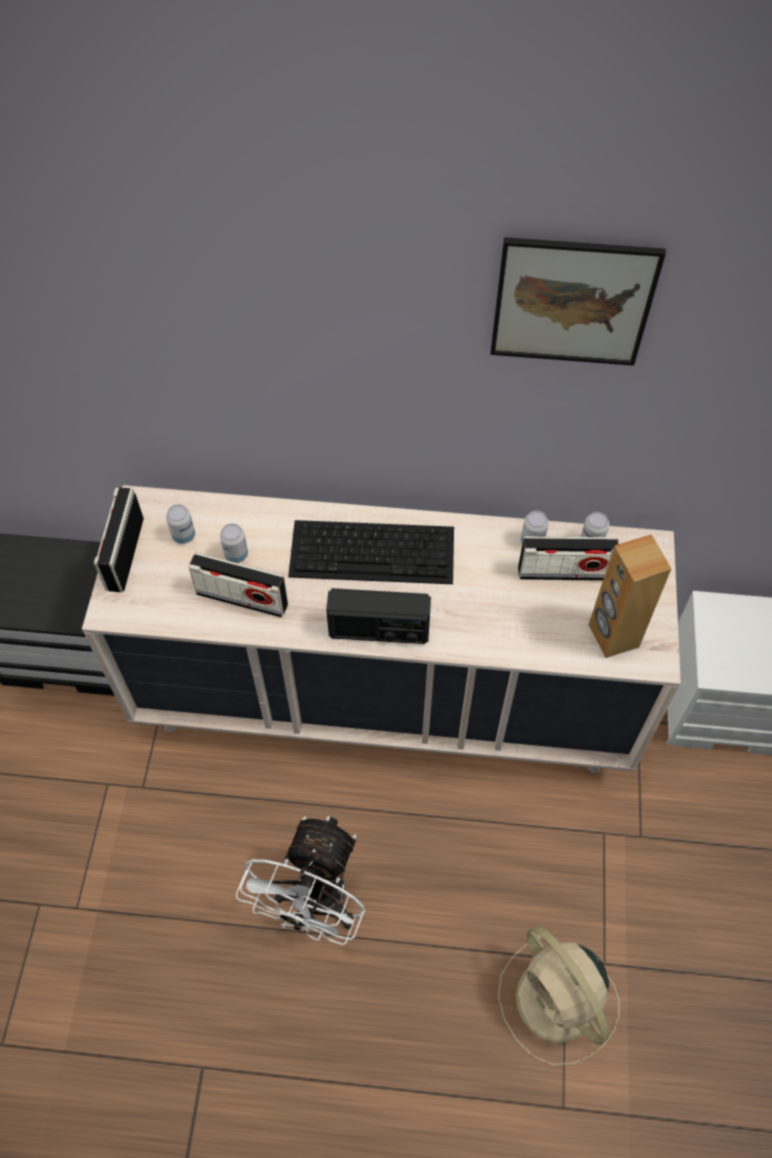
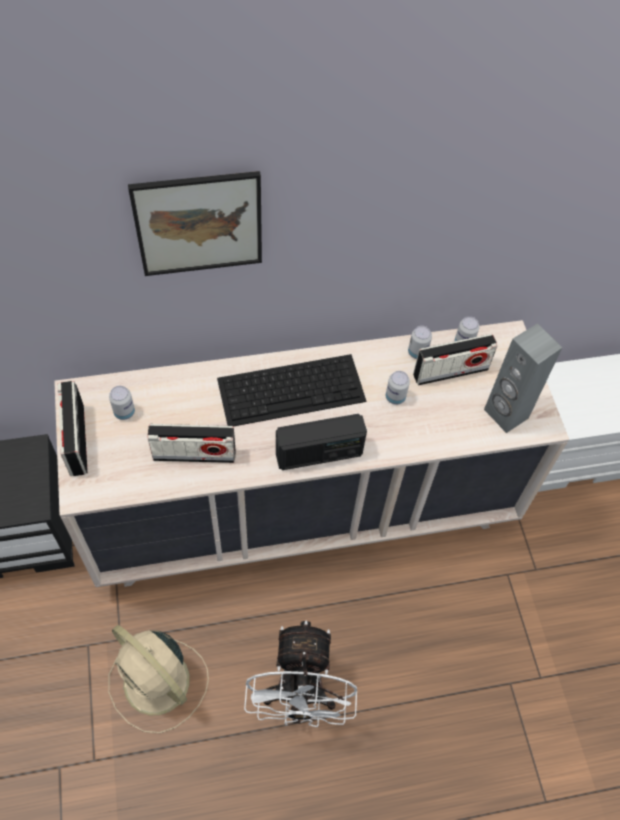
camera: 20 degrees left, 0 degrees up
can [220,524,248,563] -> can moved to [386,371,410,405]
picture [491,237,666,366] -> picture moved to [128,171,262,276]
beige fan [498,926,620,1065] -> beige fan moved to [108,625,209,733]
brown speaker [589,534,671,658] -> grey speaker [484,323,563,433]

